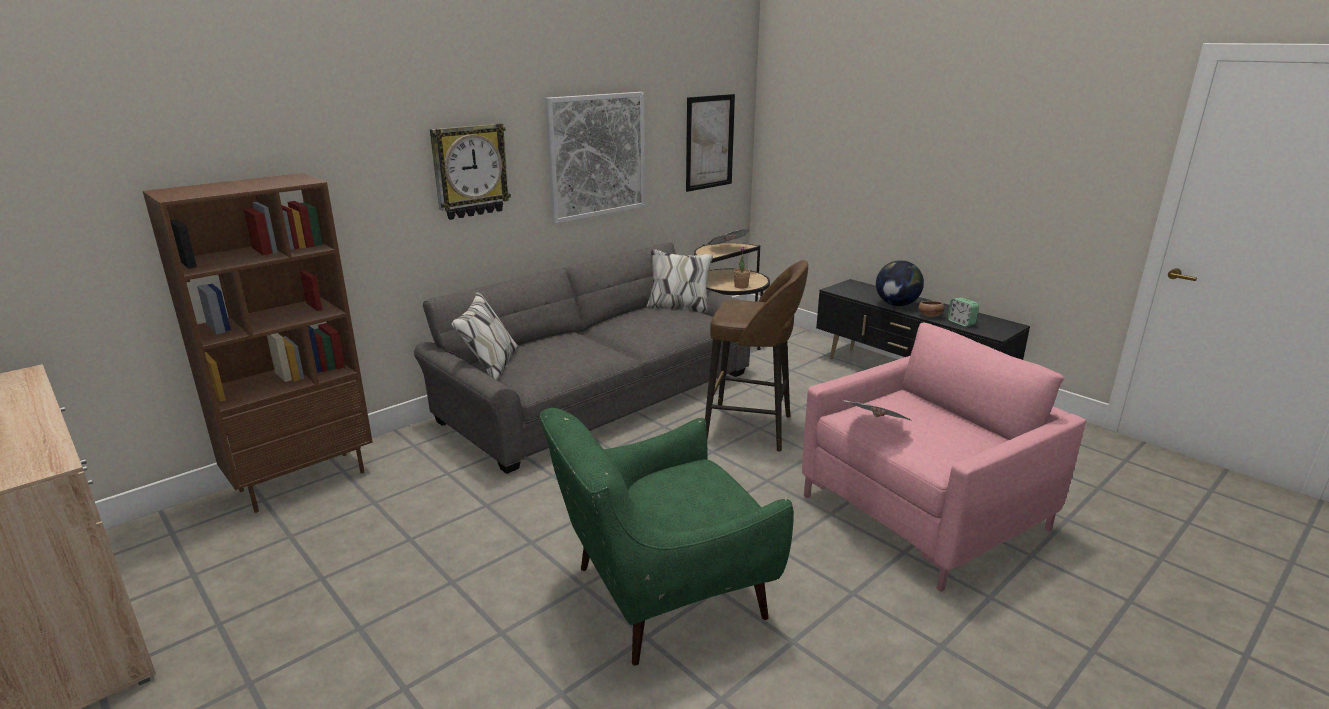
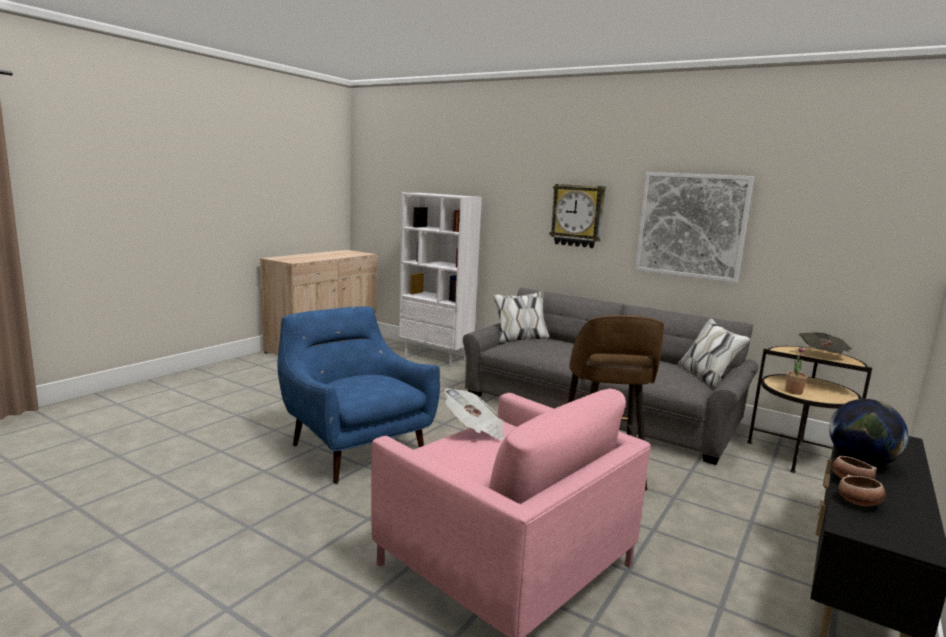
camera: 75 degrees right, 10 degrees down
brown bookcase [143,173,373,513] -> white bookcase [399,193,482,366]
green armchair [540,408,794,666] -> blue armchair [277,306,440,484]
picture [686,94,735,192] -> none
alarm clock [948,297,979,327] -> bowl [838,475,886,506]

